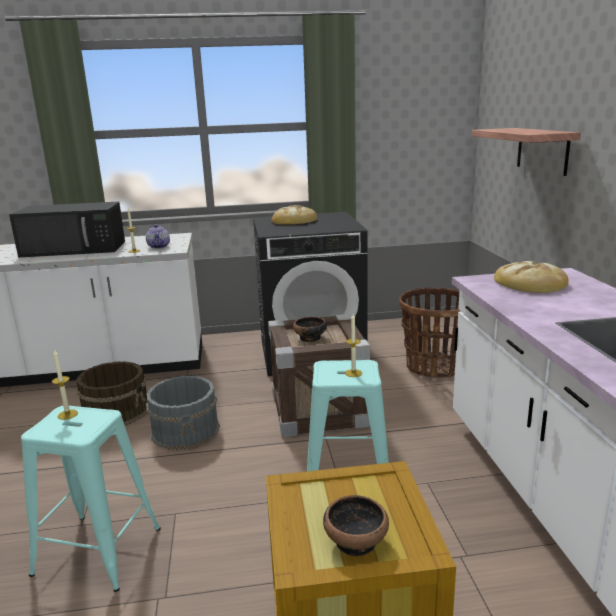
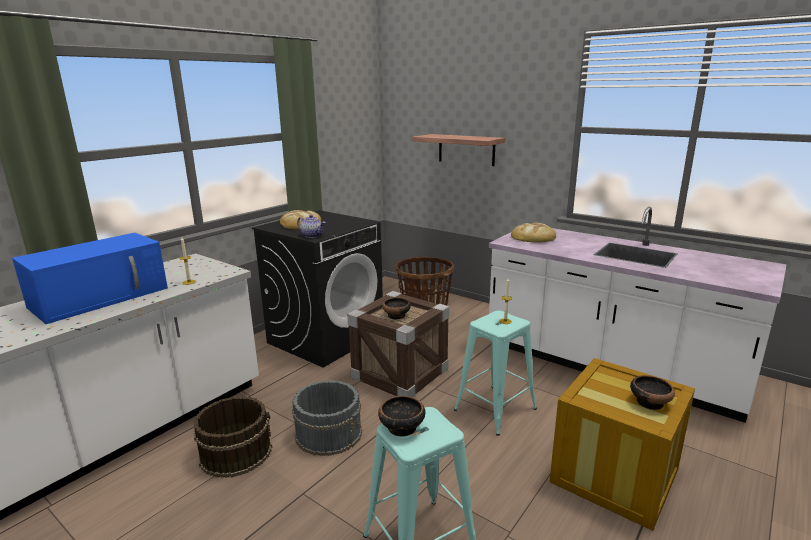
camera: 45 degrees left, 0 degrees up
black microwave [9,202,125,258] -> blue microwave [12,233,168,324]
candle [52,349,78,420] -> bowl [378,396,425,437]
teapot [146,224,170,249] -> teapot moved to [297,215,326,238]

